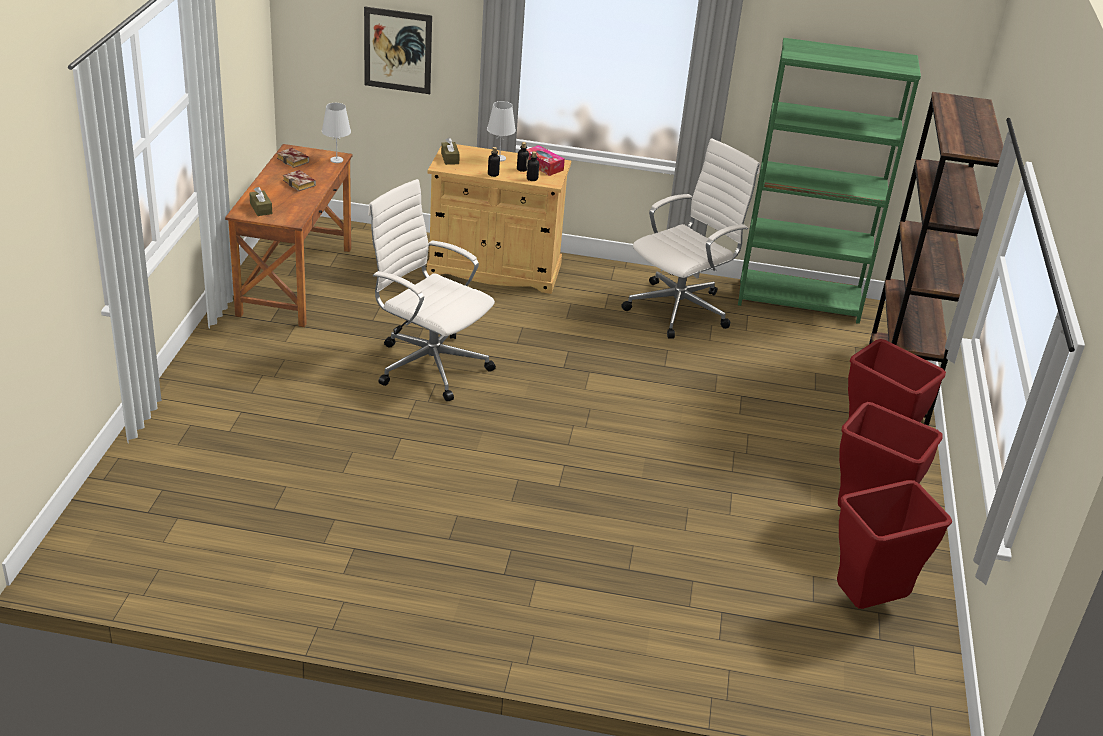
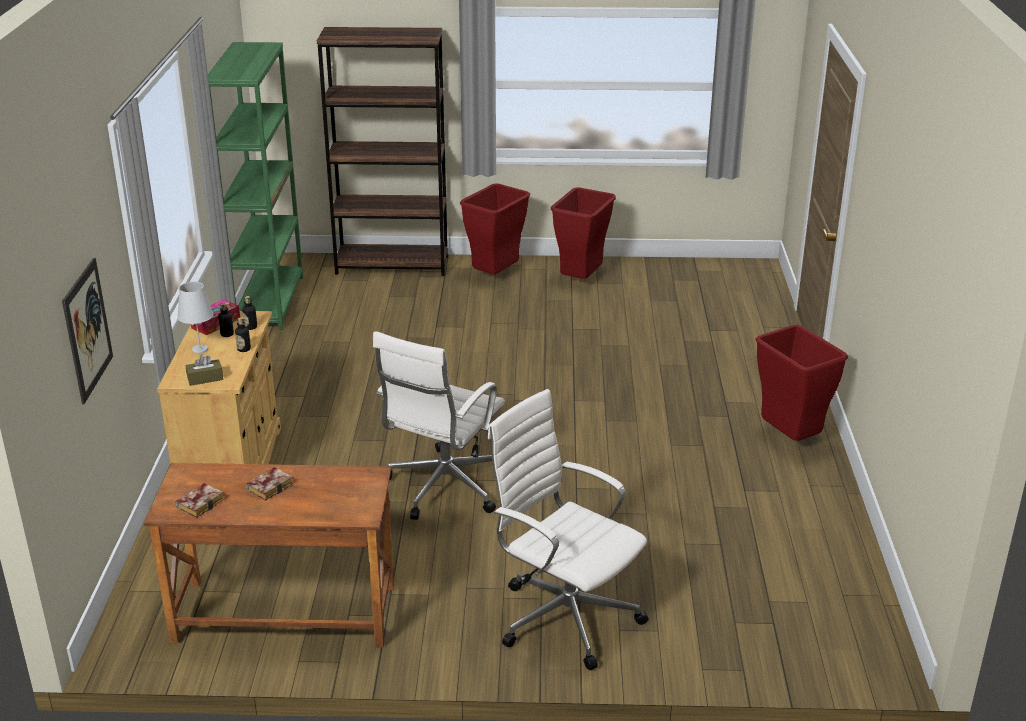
camera: 95 degrees left, 5 degrees down
brown tissue box [249,187,272,216] -> none
white table lamp [322,103,351,163] -> none
white office chair [621,138,760,339] -> white office chair moved to [487,389,649,670]
red trash can [837,480,952,609] -> red trash can moved to [756,325,848,441]

